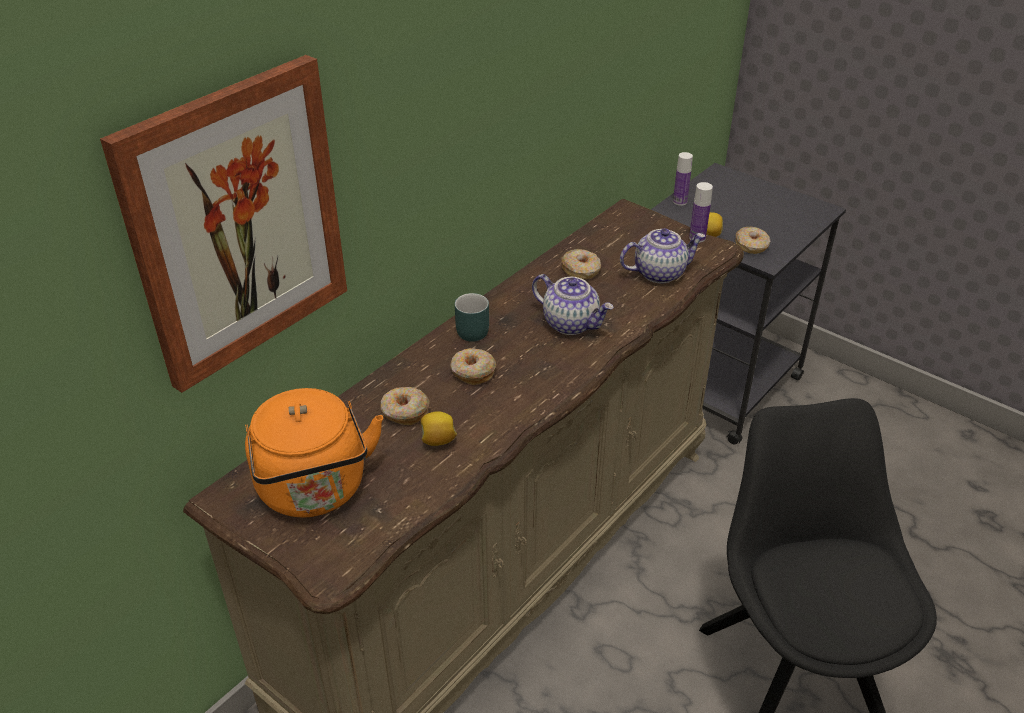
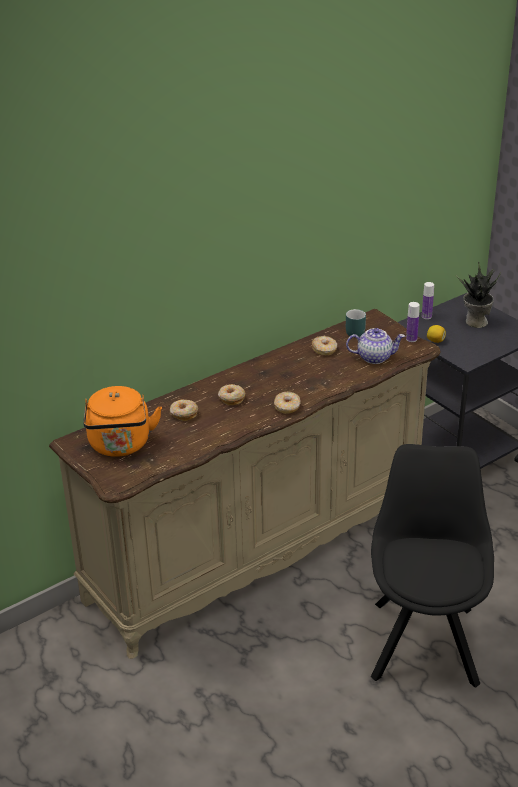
camera: 15 degrees right, 5 degrees down
picture [100,55,347,393] -> none
lemon [421,411,457,446] -> none
turquoise mug [455,293,489,342] -> turquoise mug moved to [346,309,366,337]
teapot [532,274,614,335] -> none
donut [735,227,771,254] -> donut moved to [274,392,301,414]
none -> potted plant [455,262,501,328]

